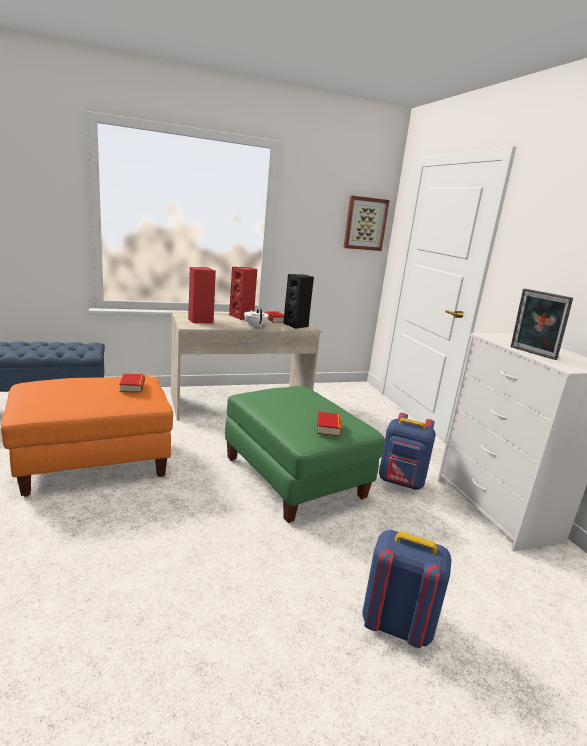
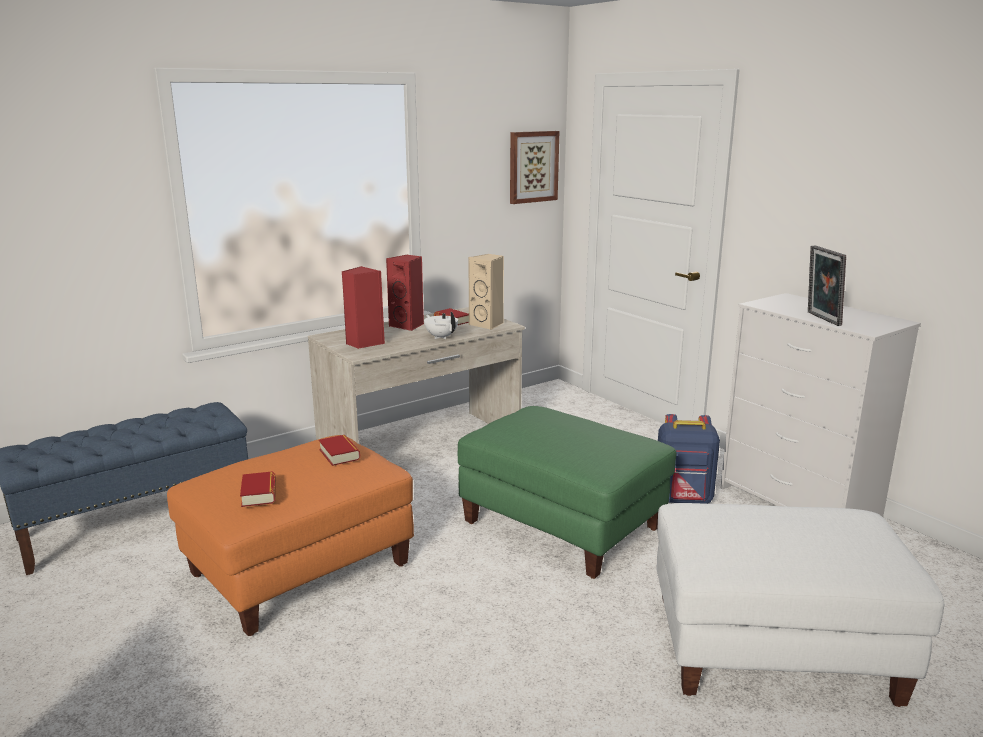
camera: 15 degrees left, 0 degrees up
black speaker [283,274,314,329] -> beige speaker [469,254,504,330]
book [317,412,342,436] -> book moved to [240,471,276,507]
blue backpack [362,530,451,648] -> white ottoman [656,503,944,707]
picture frame [511,289,573,360] -> picture frame turned 45 degrees clockwise [808,245,846,326]

